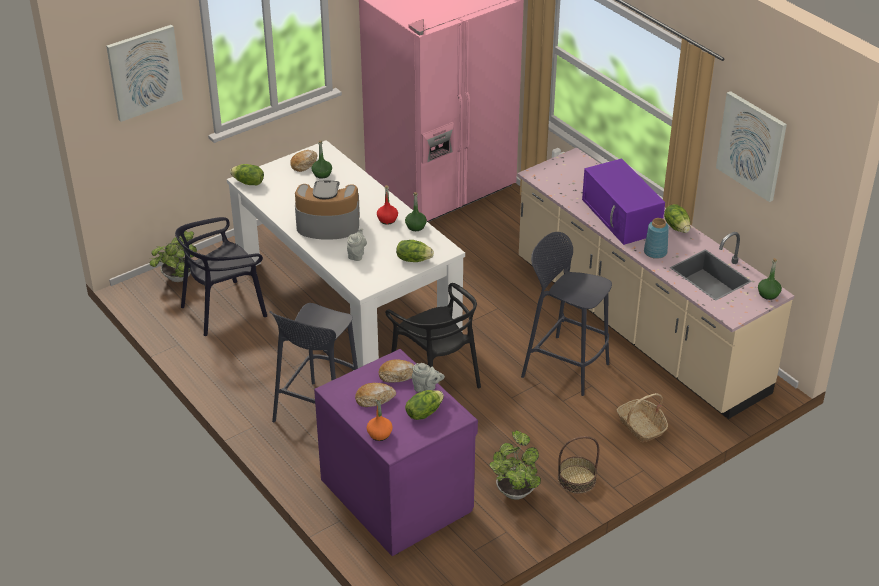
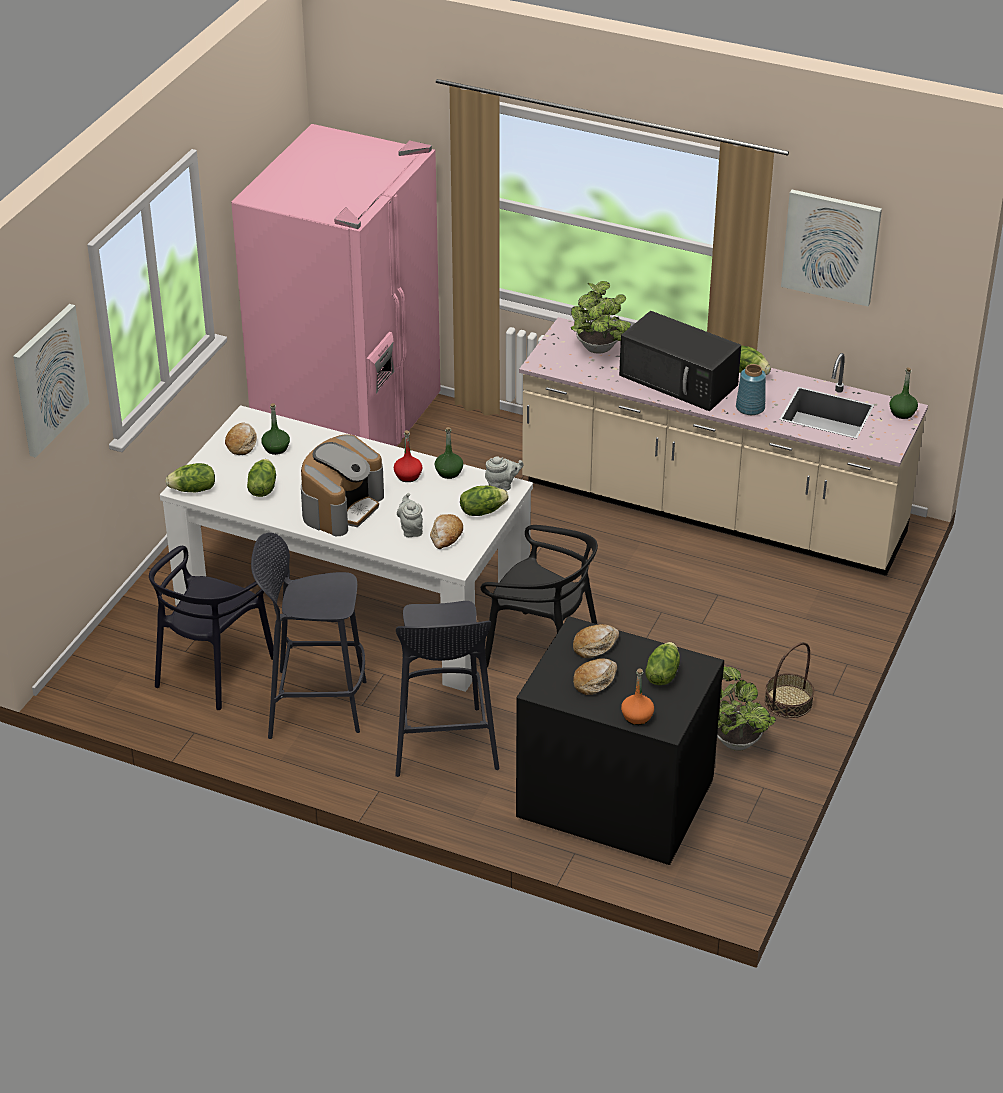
camera: 30 degrees left, 0 degrees up
potted plant [149,231,197,282] -> potted plant moved to [571,281,631,354]
coffee machine [295,181,360,240] -> coffee machine turned 150 degrees clockwise [301,434,384,536]
purple washing machine [314,349,478,556] -> black washing machine [516,616,724,865]
grey teapot [412,363,445,392] -> grey teapot moved to [485,456,524,491]
grey stool [521,232,612,396] -> grey stool moved to [251,533,367,739]
purple microwave [582,158,665,245] -> black microwave [619,311,741,411]
basket [617,393,668,442] -> none
none -> lettuce [247,459,276,497]
none -> bread [430,514,463,549]

